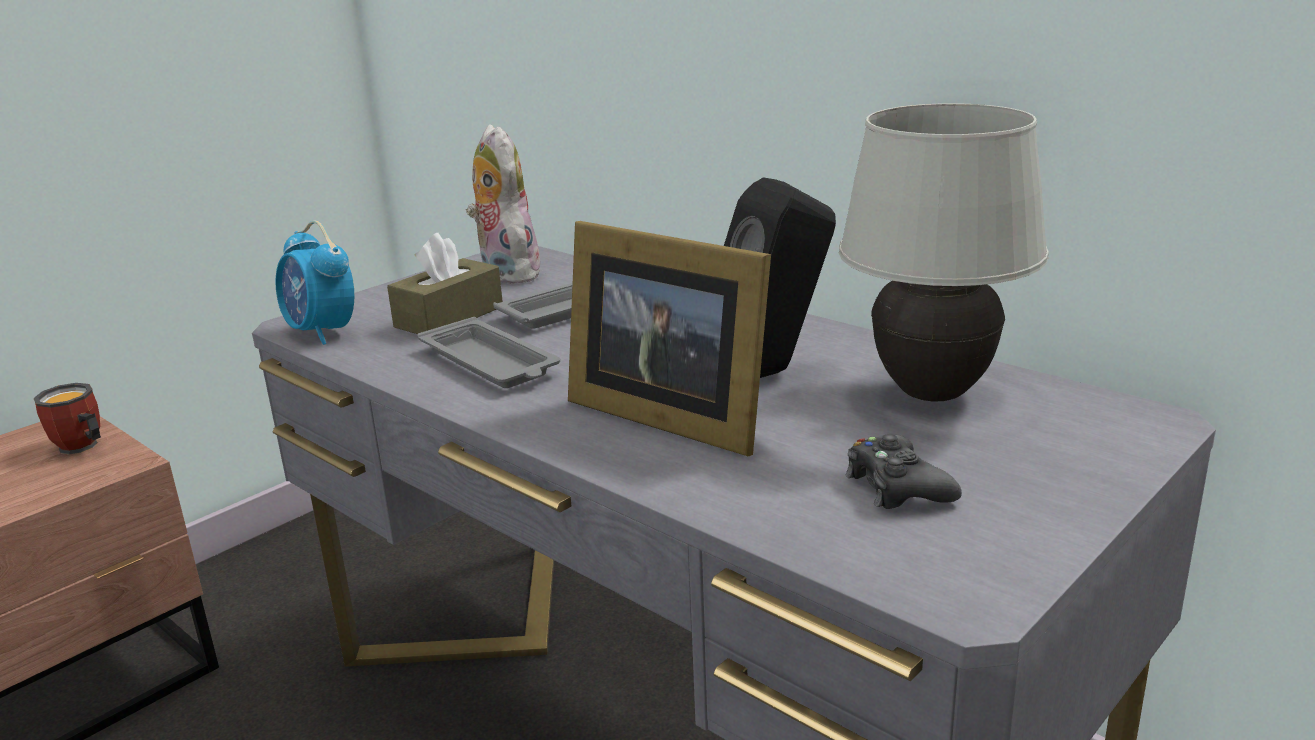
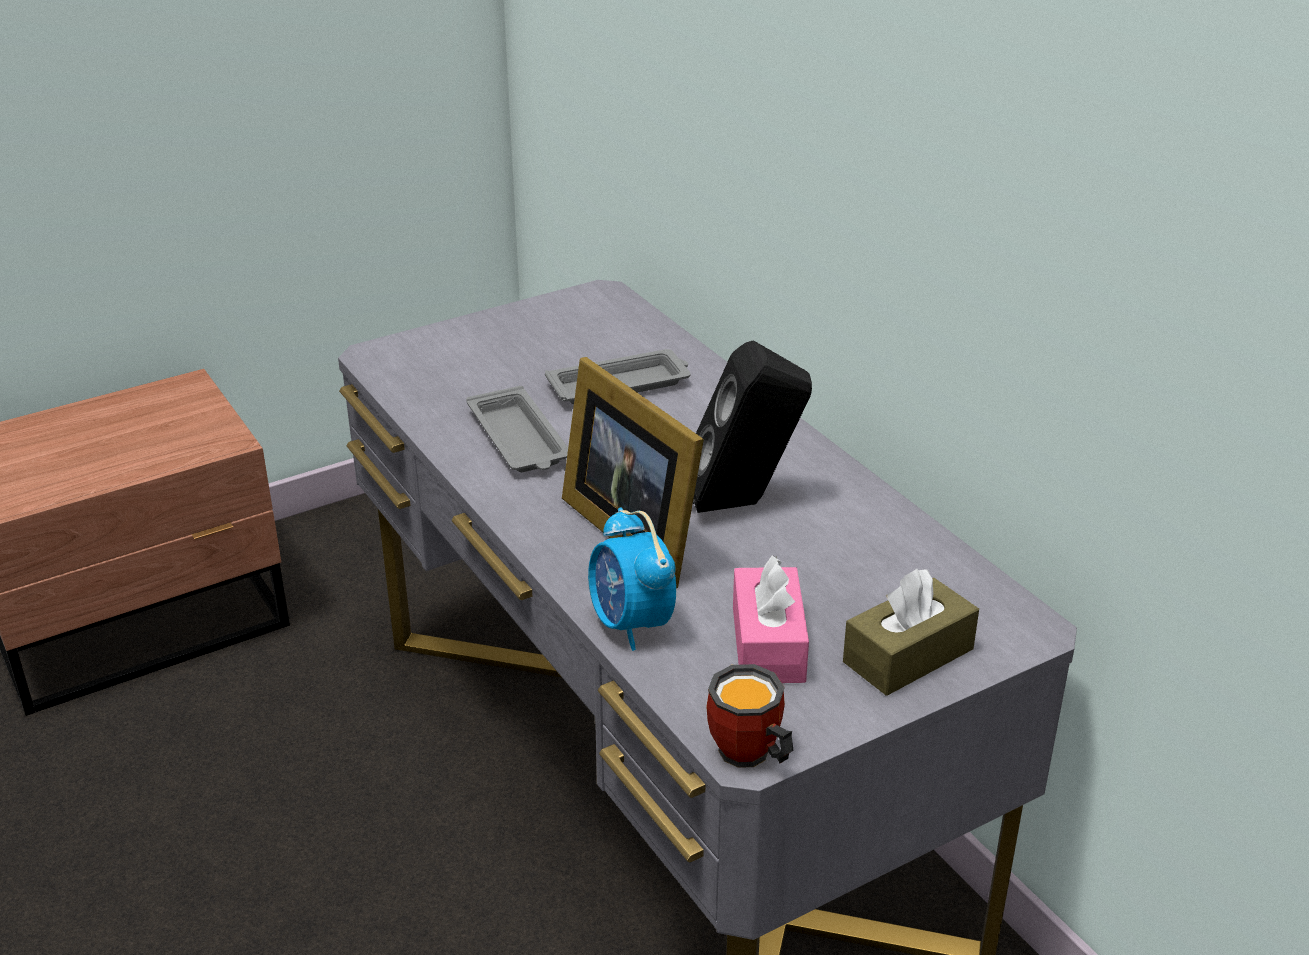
camera: 15 degrees right, 10 degrees up
mug [33,383,101,454] -> mug moved to [706,664,793,768]
alarm clock [276,221,354,345] -> alarm clock moved to [588,507,676,651]
brown tissue box [387,233,503,334] -> brown tissue box moved to [843,569,979,696]
plush toy [466,124,542,284] -> none
white table lamp [839,103,1049,402] -> none
black game controller [845,434,962,509] -> pink tissue box [733,555,809,683]

